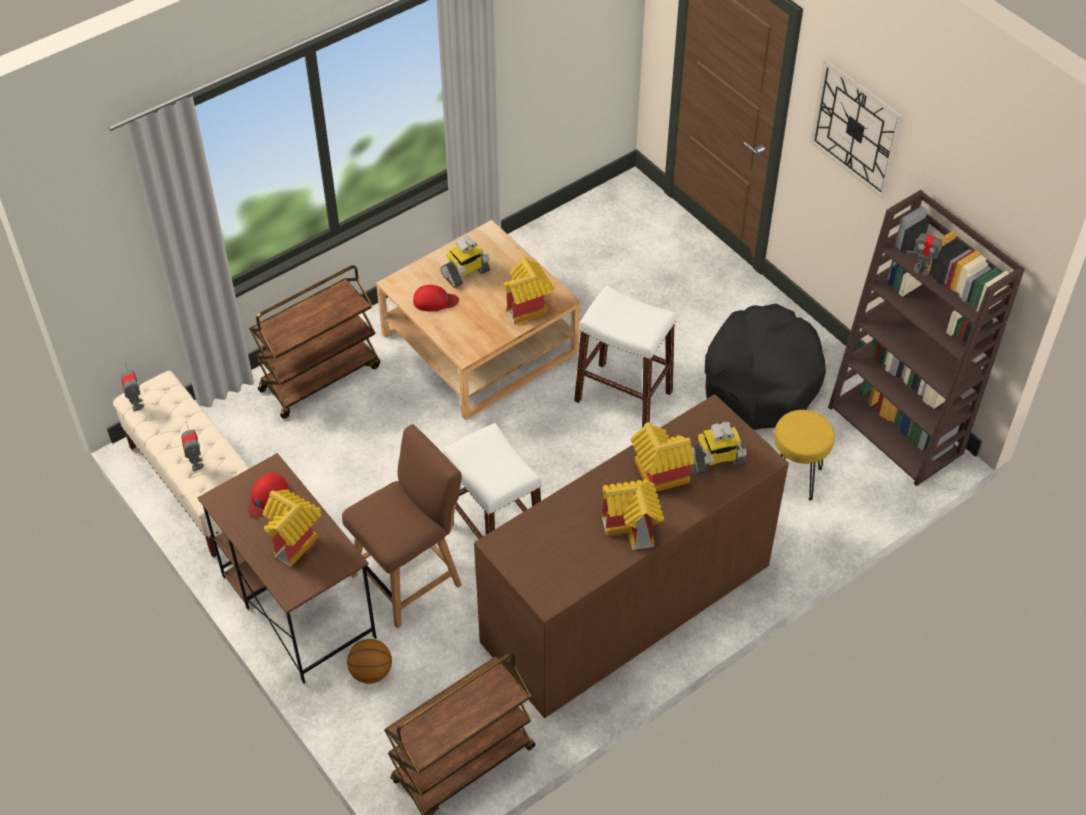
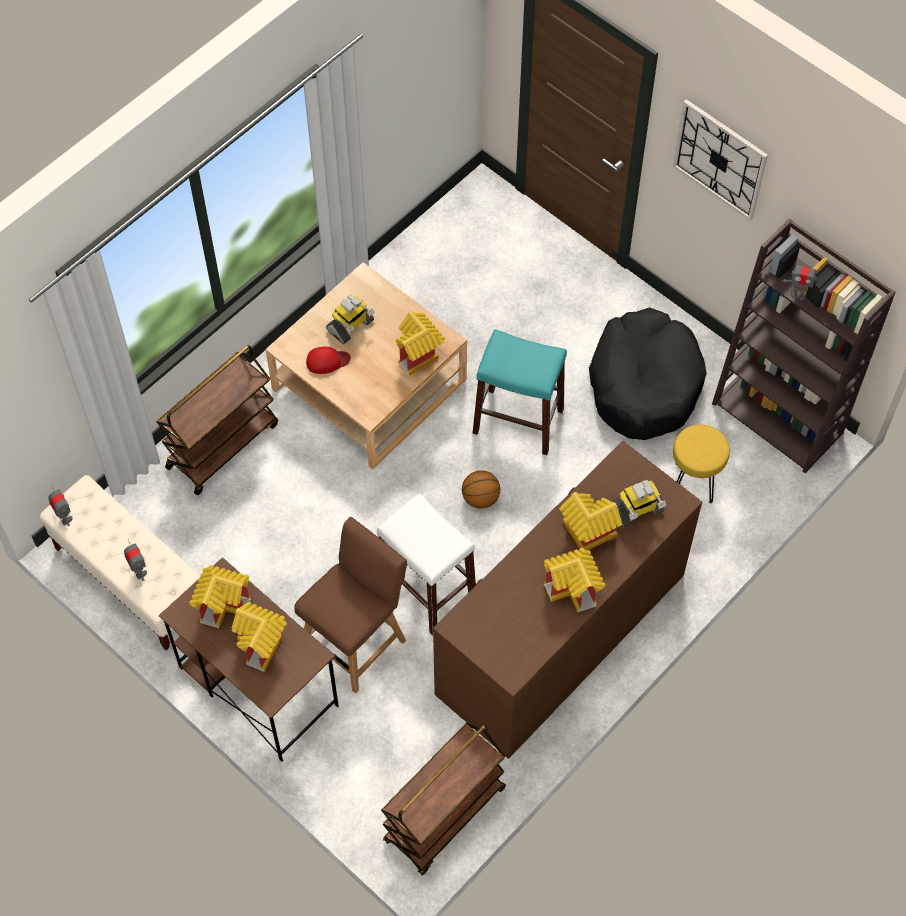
camera: 10 degrees left, 10 degrees up
red cap [247,473,288,517] -> toy house [189,565,251,628]
basketball [347,639,392,684] -> basketball moved to [462,470,500,509]
white stool [574,285,677,428] -> turquoise stool [473,329,567,455]

